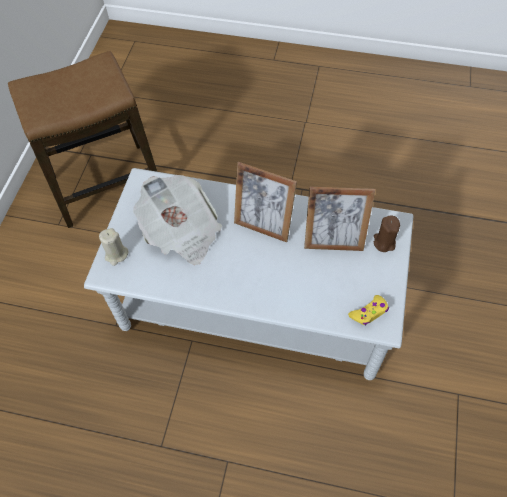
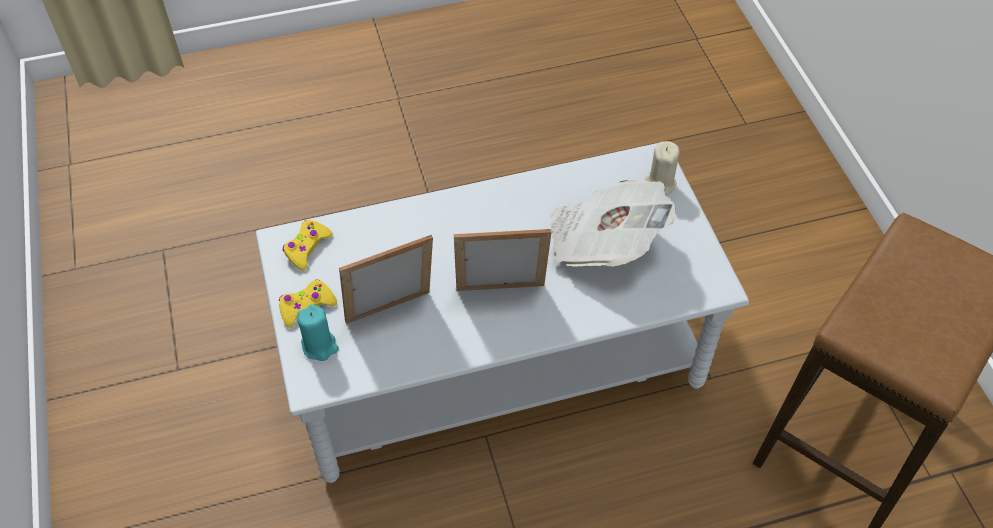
camera: 150 degrees right, 5 degrees down
brown candle [374,216,400,252] -> turquoise candle [297,304,339,361]
none -> yellow game controller [279,280,337,328]

